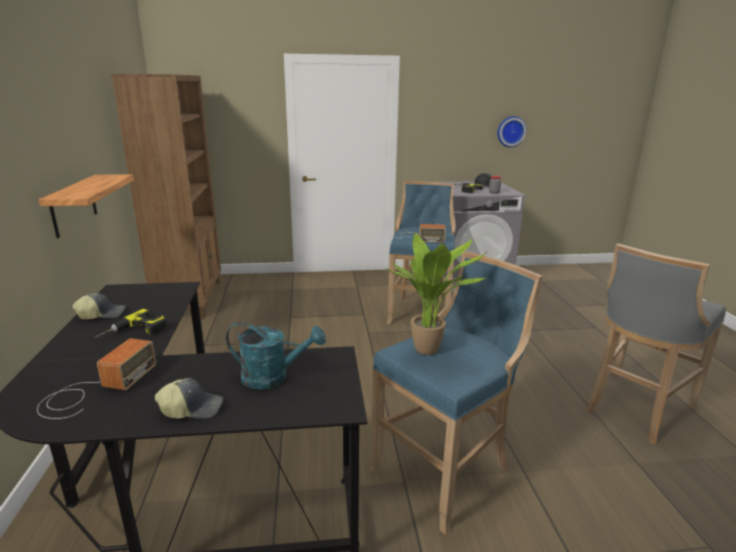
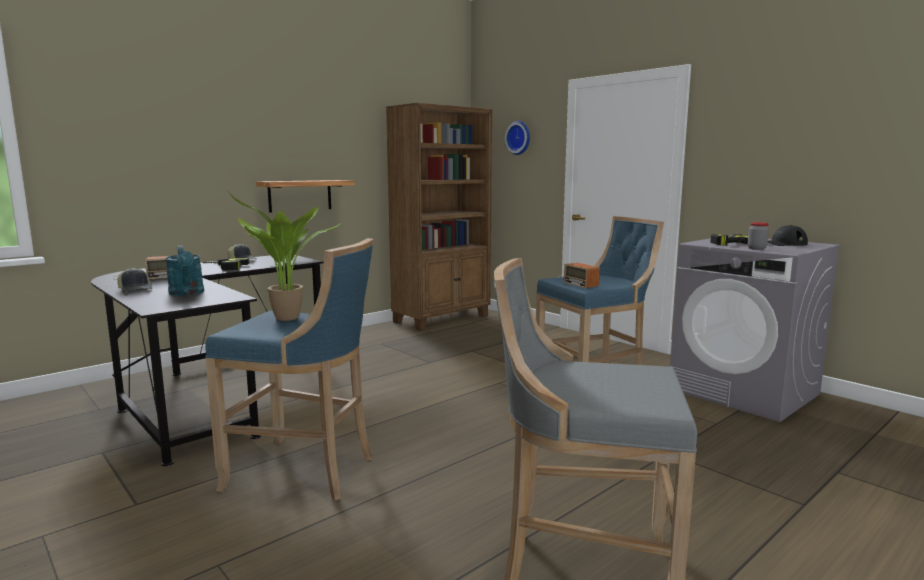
camera: 55 degrees right, 10 degrees down
wall clock [497,116,526,147] -> wall clock moved to [505,121,530,155]

